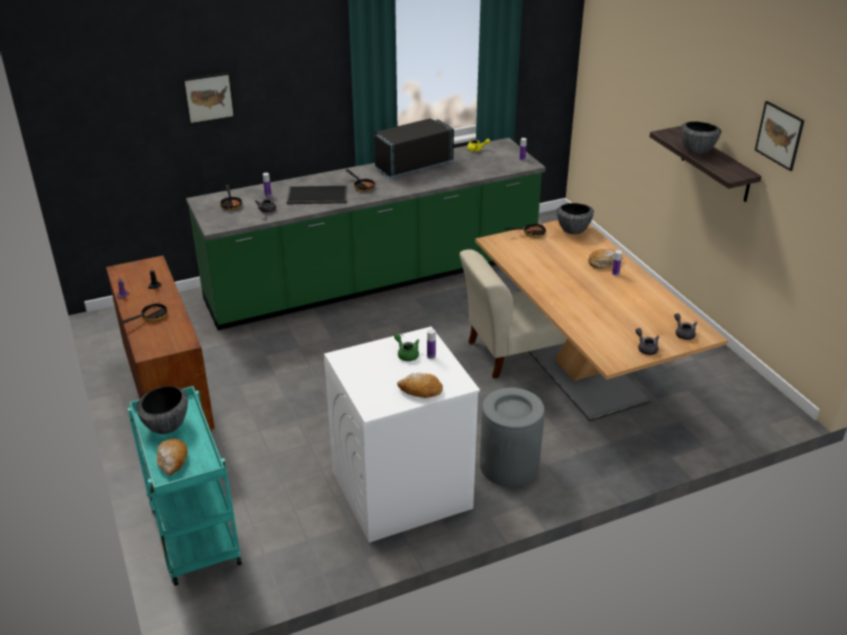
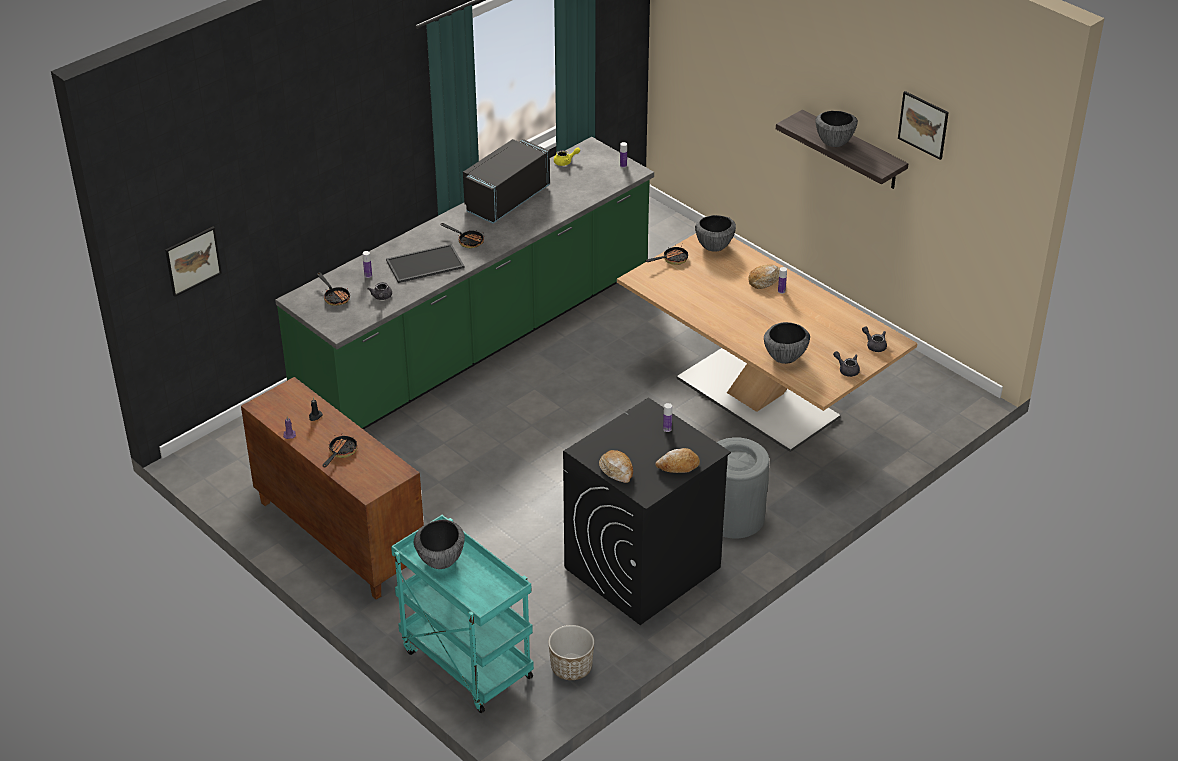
camera: 20 degrees left, 5 degrees up
bread [156,438,188,476] -> bread moved to [599,450,633,483]
picture [182,72,235,125] -> picture moved to [165,227,222,297]
white washing machine [324,327,480,543] -> black washing machine [563,398,731,625]
green teapot [394,333,419,361] -> none
beige chair [460,249,567,379] -> none
none -> planter [548,625,594,680]
none -> bowl [764,322,810,364]

